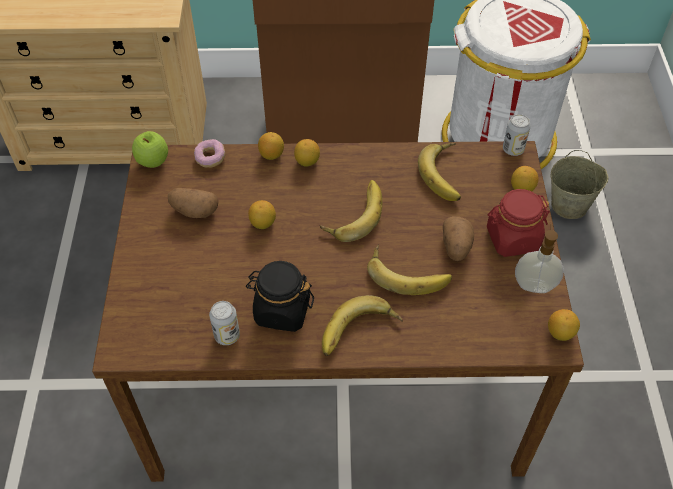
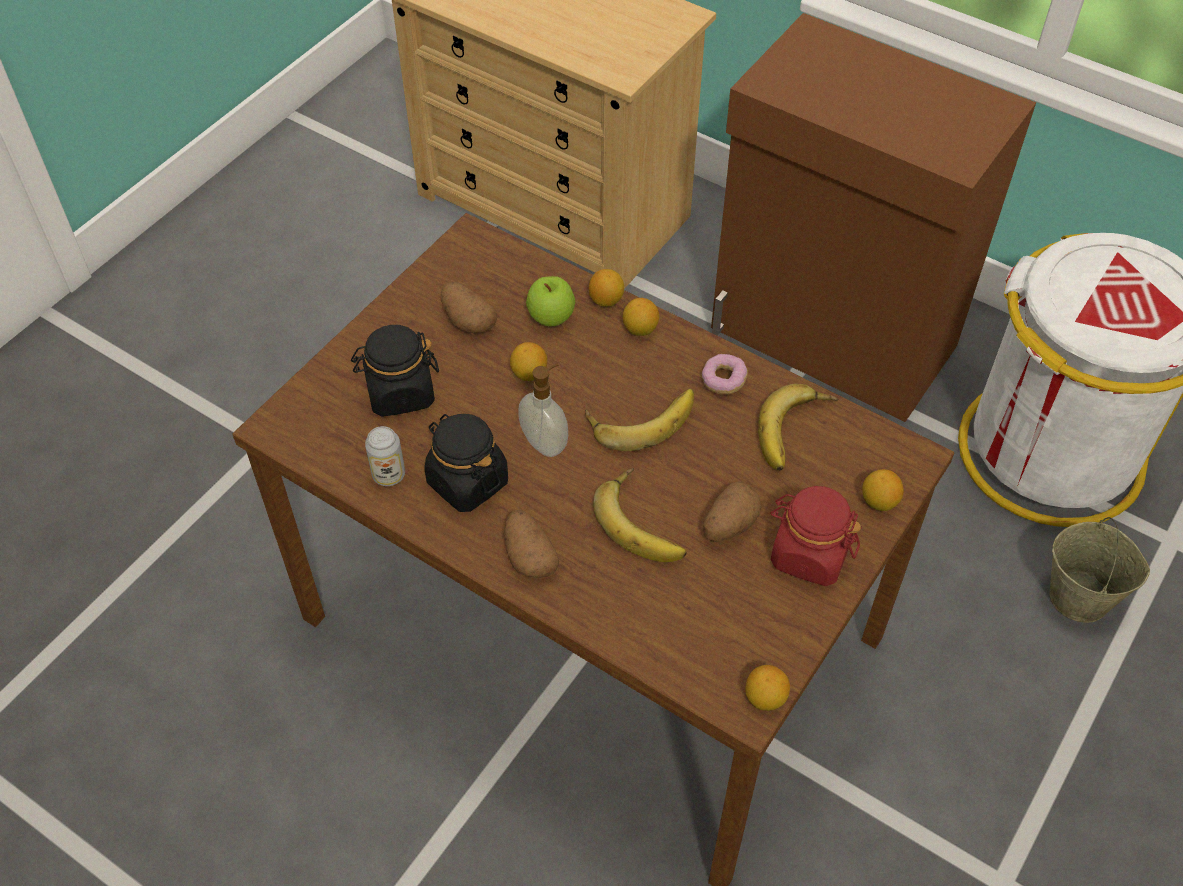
camera: 35 degrees right, 0 degrees up
apple [132,131,168,168] -> apple moved to [526,276,575,326]
donut [194,139,225,168] -> donut moved to [702,354,748,395]
banana [322,295,403,356] -> potato [504,510,559,578]
can [503,114,531,156] -> none
soap dispenser [515,224,564,293] -> soap dispenser moved to [518,364,568,457]
none -> black jar [351,325,439,417]

